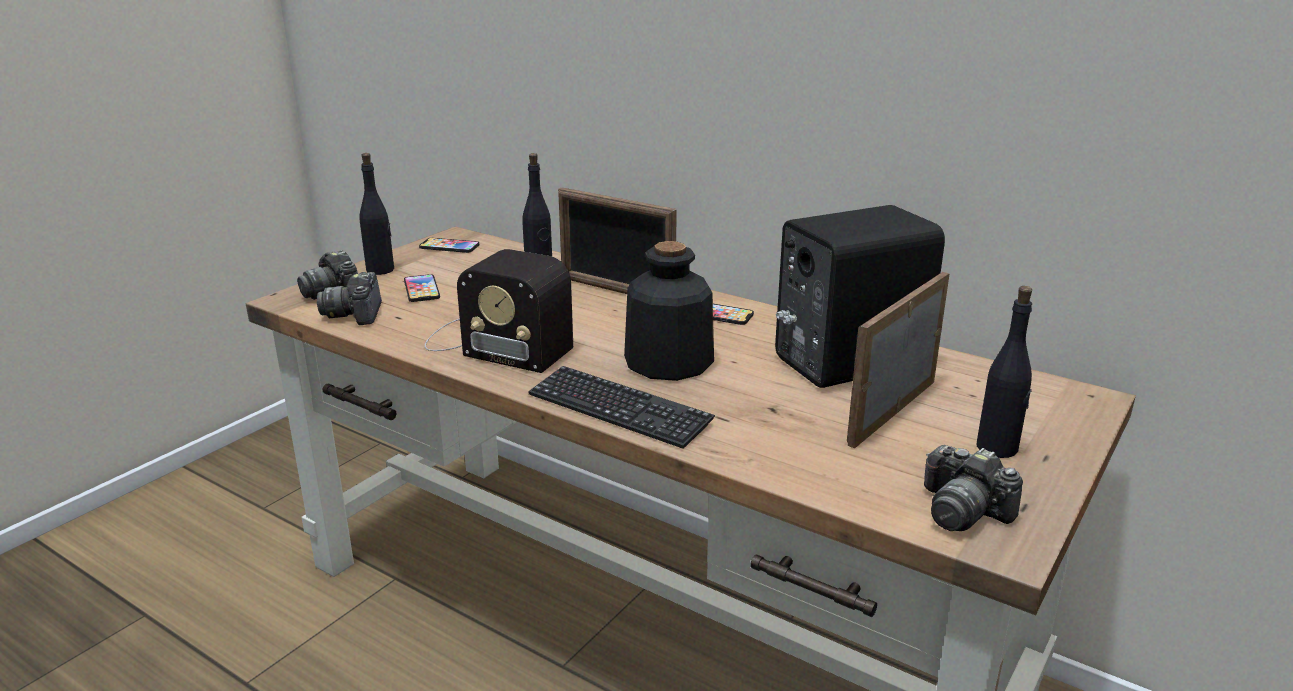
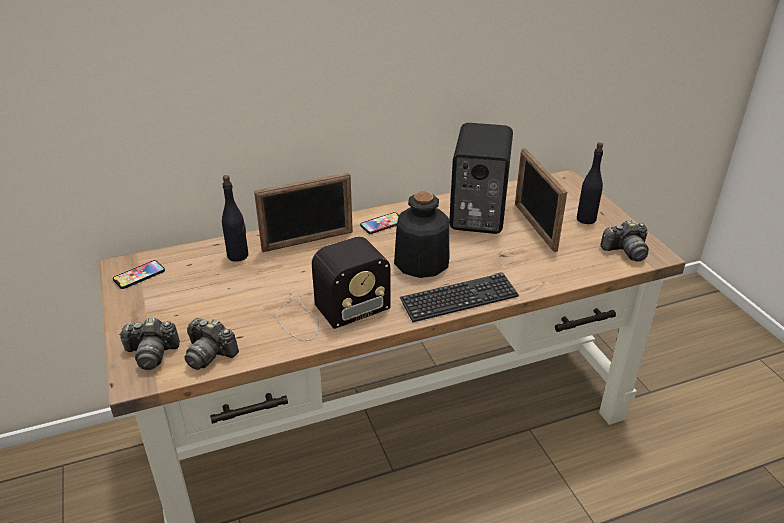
camera: 55 degrees left, 10 degrees up
black bottle [359,153,394,275] -> none
phone [404,274,440,302] -> none

